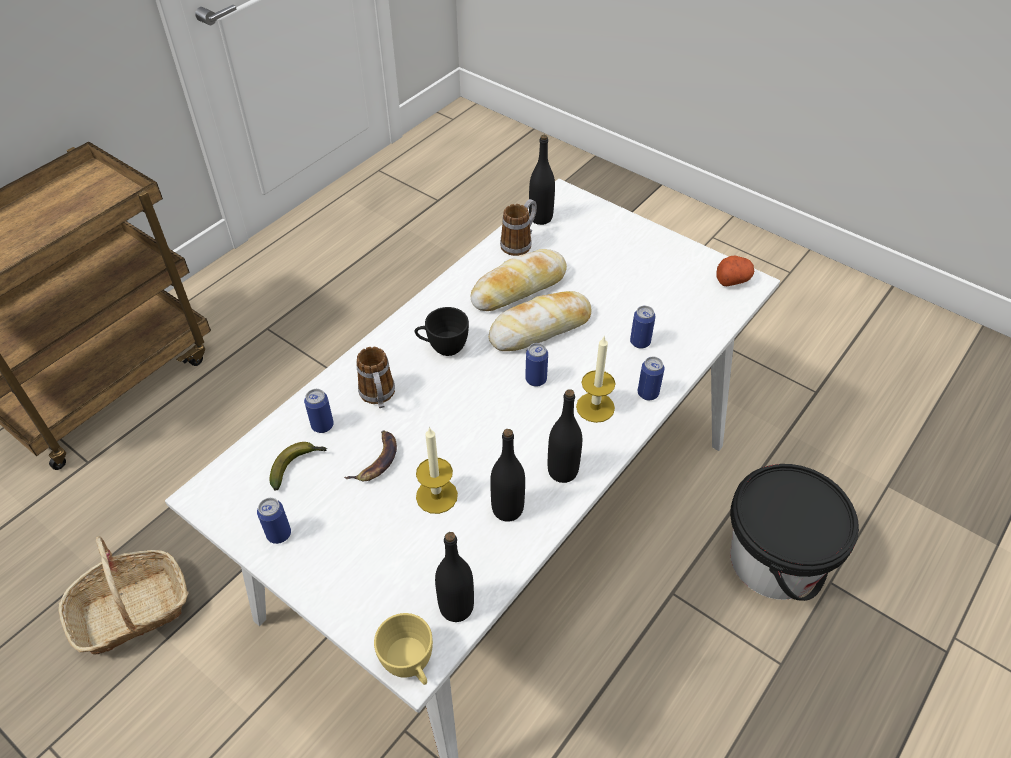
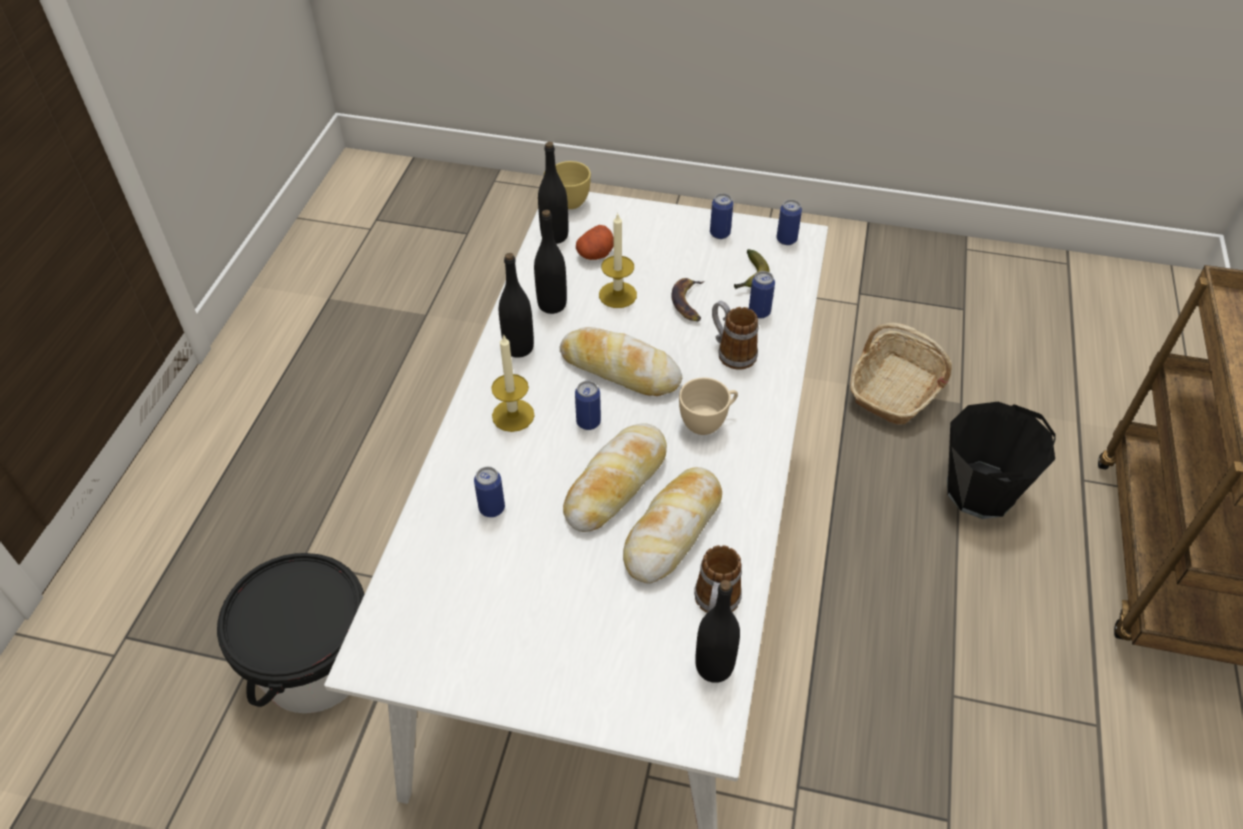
camera: 155 degrees right, 0 degrees up
black cup [415,307,469,356] -> beige cup [679,378,738,435]
can [638,357,665,400] -> can moved to [777,199,802,245]
potato [716,255,754,286] -> potato moved to [576,225,614,260]
none -> bread [560,327,682,396]
none -> black bucket [947,402,1055,519]

